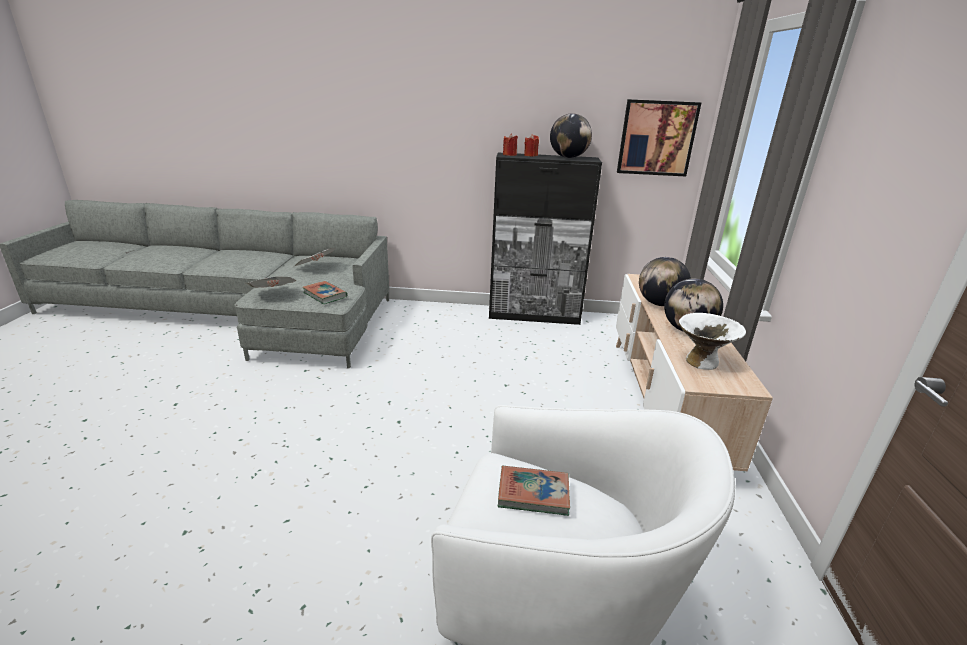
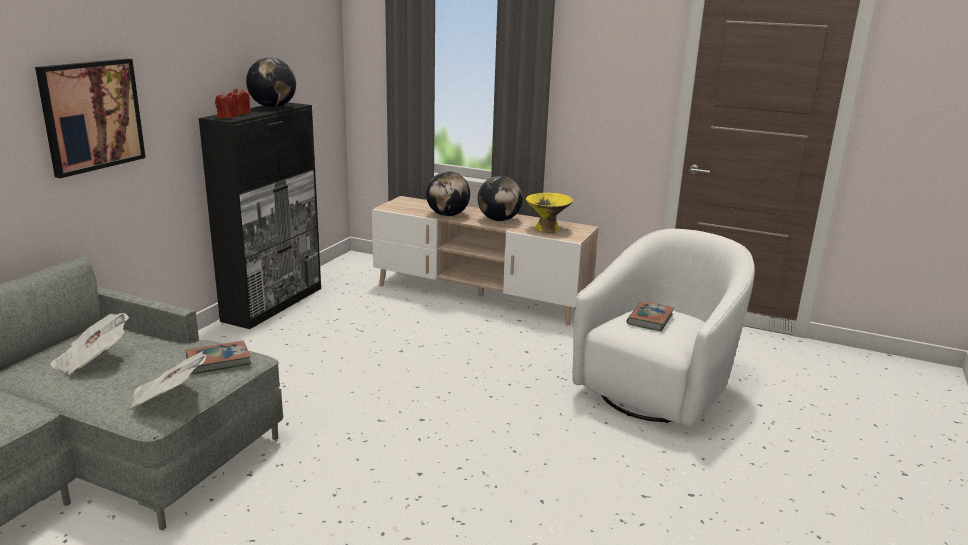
camera: 70 degrees left, 5 degrees down
picture [617,99,701,177] -> picture moved to [35,58,146,178]
white bowl [679,313,746,370] -> yellow bowl [526,193,573,233]

